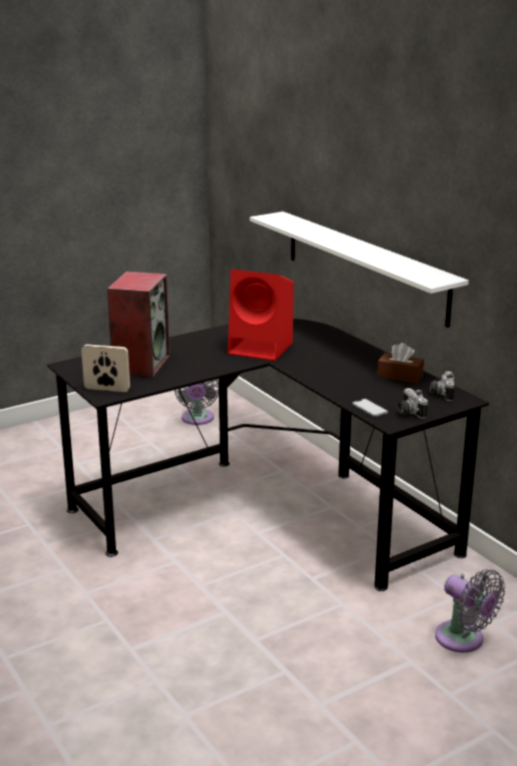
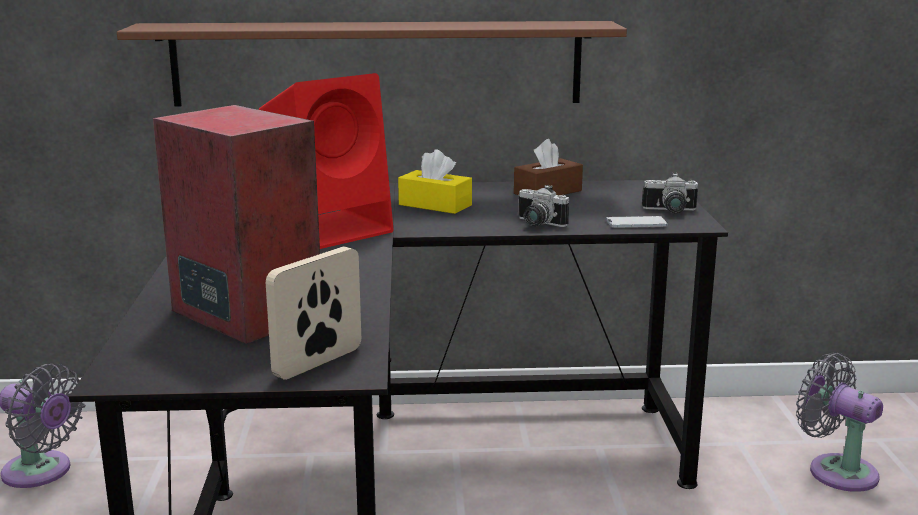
camera: 60 degrees left, 5 degrees down
white shelf [250,212,469,328] -> brown shelf [117,21,627,107]
camera [430,371,454,401] -> camera moved to [518,185,569,227]
grey fan [435,569,505,653] -> grey fan turned 120 degrees counterclockwise [796,353,883,492]
none -> yellow tissue box [398,149,472,214]

